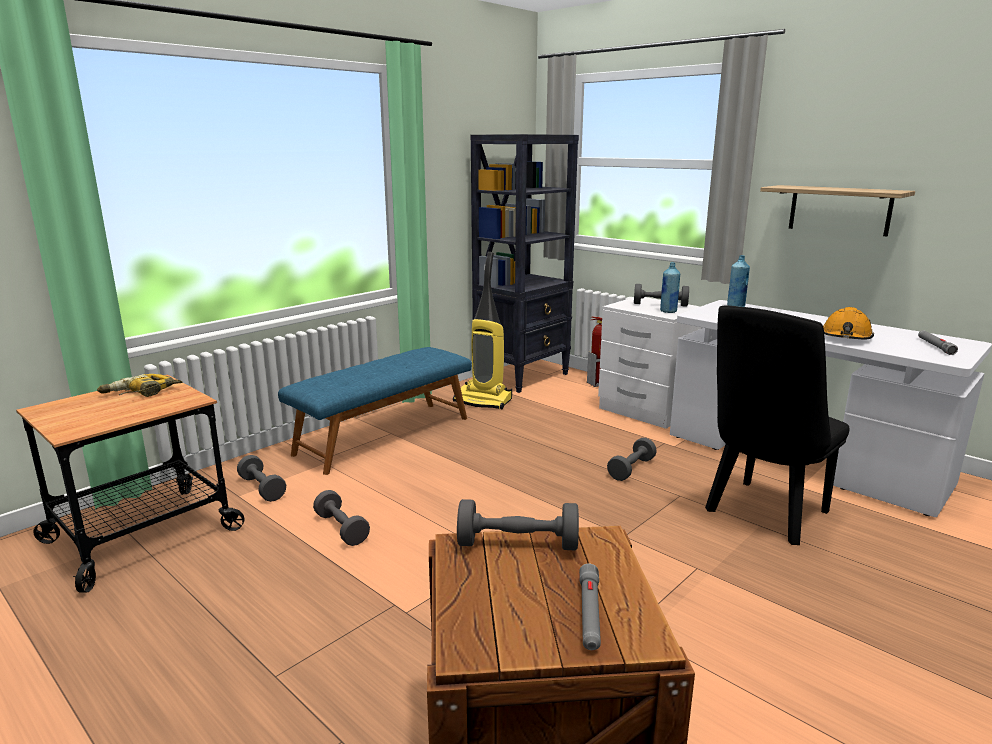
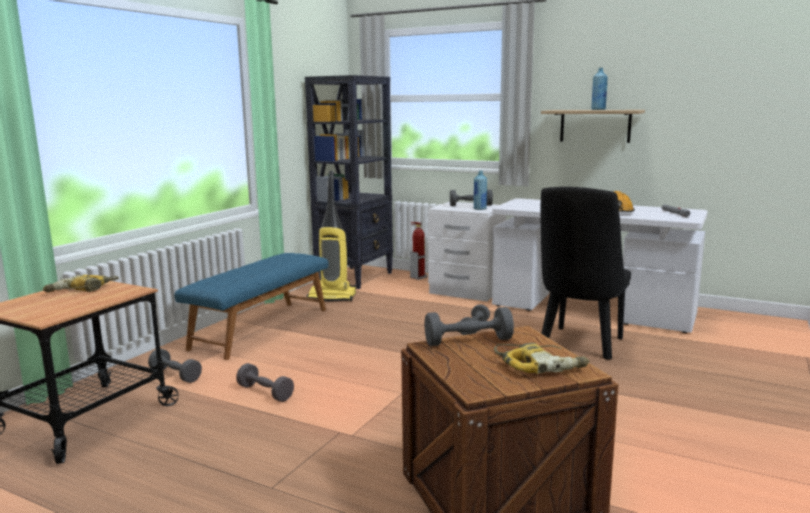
camera: 15 degrees left, 5 degrees down
grey flashlight [579,564,601,650] -> power drill [494,343,589,374]
blue bottle [727,255,750,307] -> blue bottle moved to [591,68,608,110]

